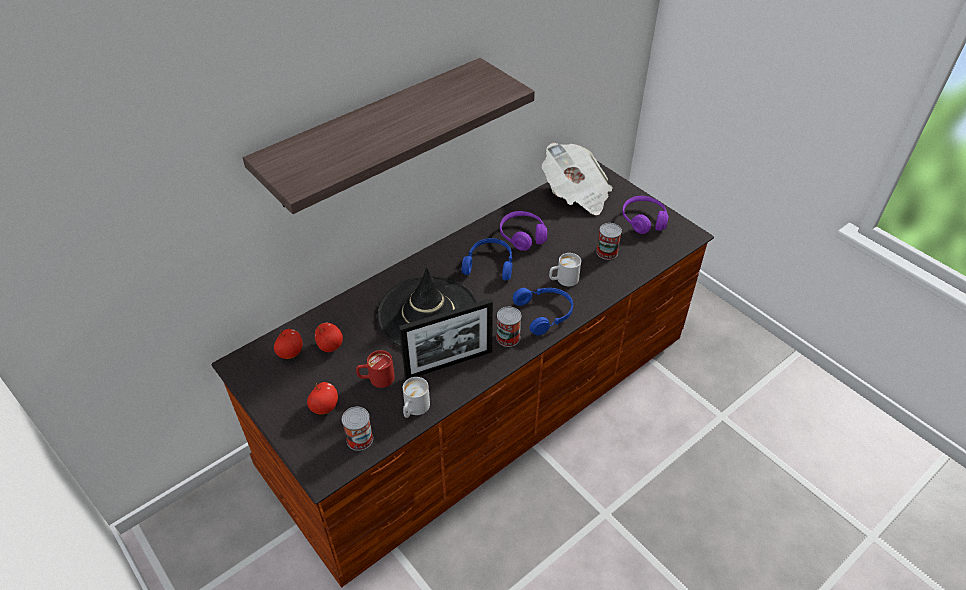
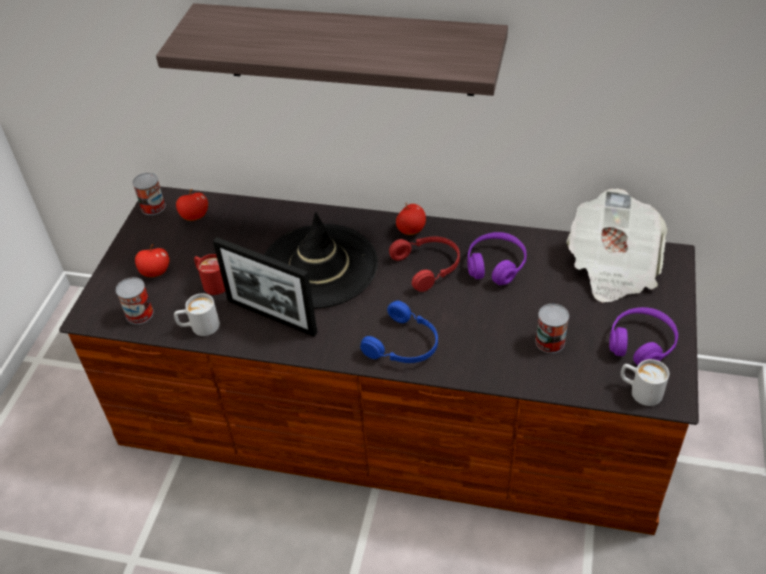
camera: 55 degrees right, 0 degrees up
apple [315,323,343,352] -> apple moved to [396,202,426,235]
blue headphones [462,238,512,281] -> red headphones [389,237,460,292]
can [496,307,521,347] -> can moved to [132,173,166,215]
white mug [549,253,581,286] -> white mug moved to [621,359,669,406]

